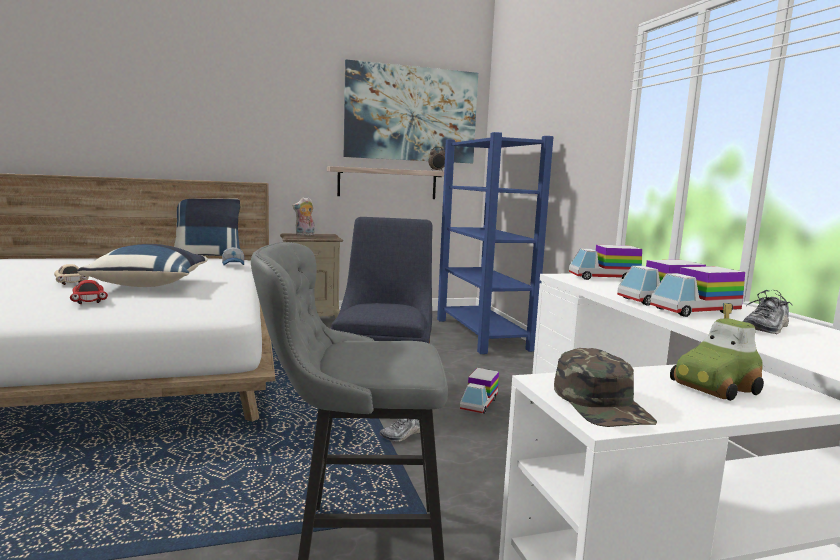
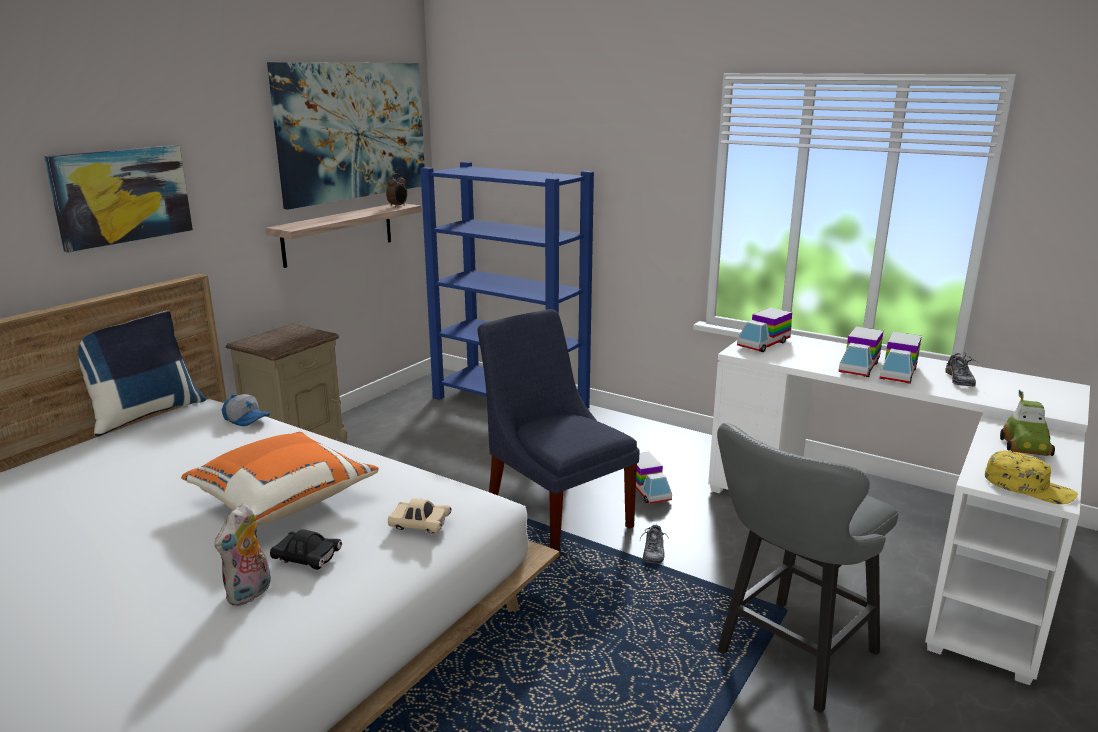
camera: 40 degrees left, 10 degrees up
beige toy car [54,264,89,285] -> beige toy car moved to [388,498,451,533]
red toy car [70,280,108,304] -> black toy car [270,529,342,570]
blue pillow [77,244,208,287] -> orange pillow [181,431,379,525]
plush toy [293,197,315,236] -> plush toy moved to [214,504,271,606]
green cap [554,348,657,427] -> yellow cap [985,451,1078,504]
none -> picture [44,145,193,252]

